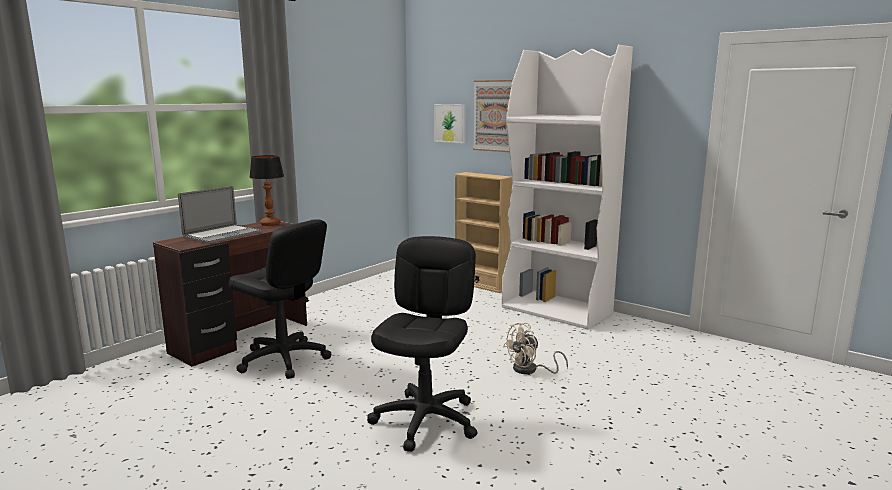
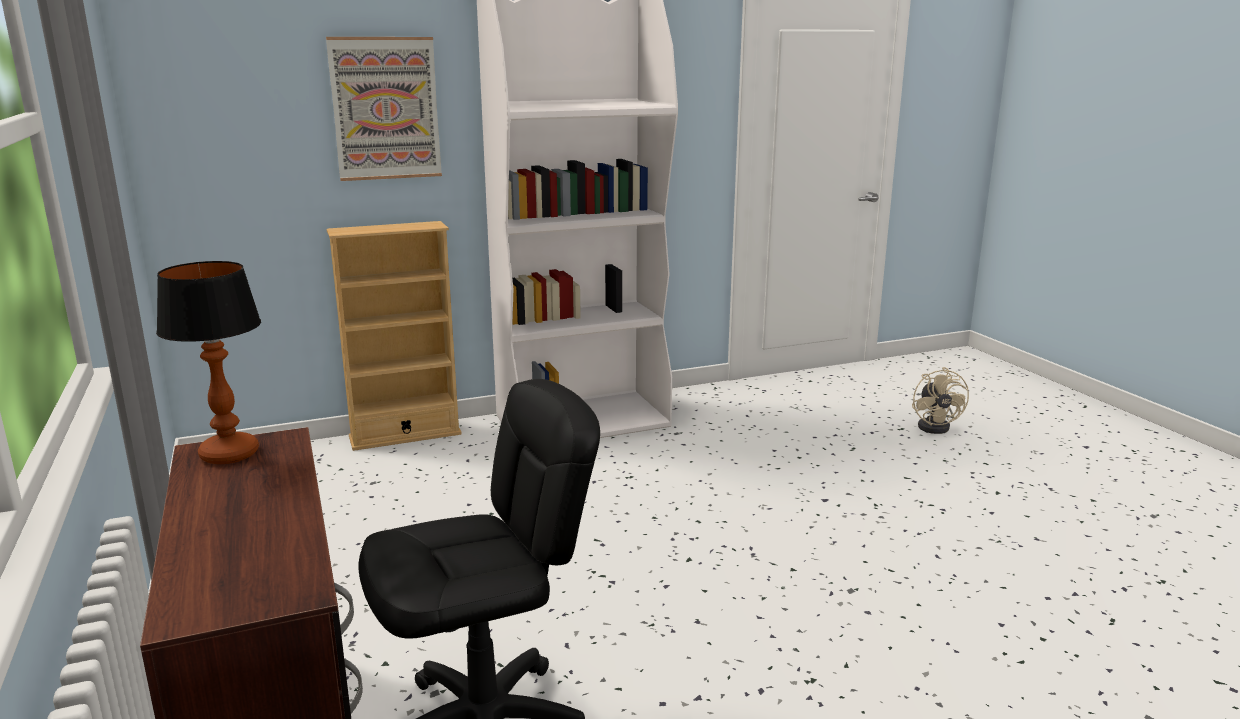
camera: 60 degrees left, 5 degrees up
laptop [178,186,262,244] -> none
black office chair [367,236,477,452] -> none
picture [434,104,466,143] -> none
beige fan [503,323,568,374] -> beige fan moved to [912,367,969,434]

